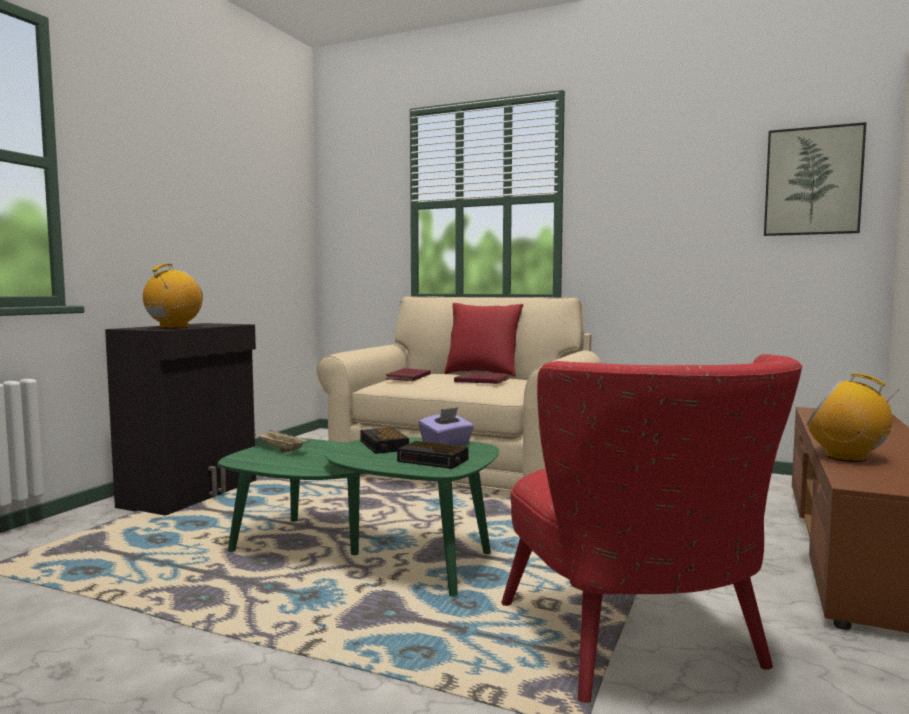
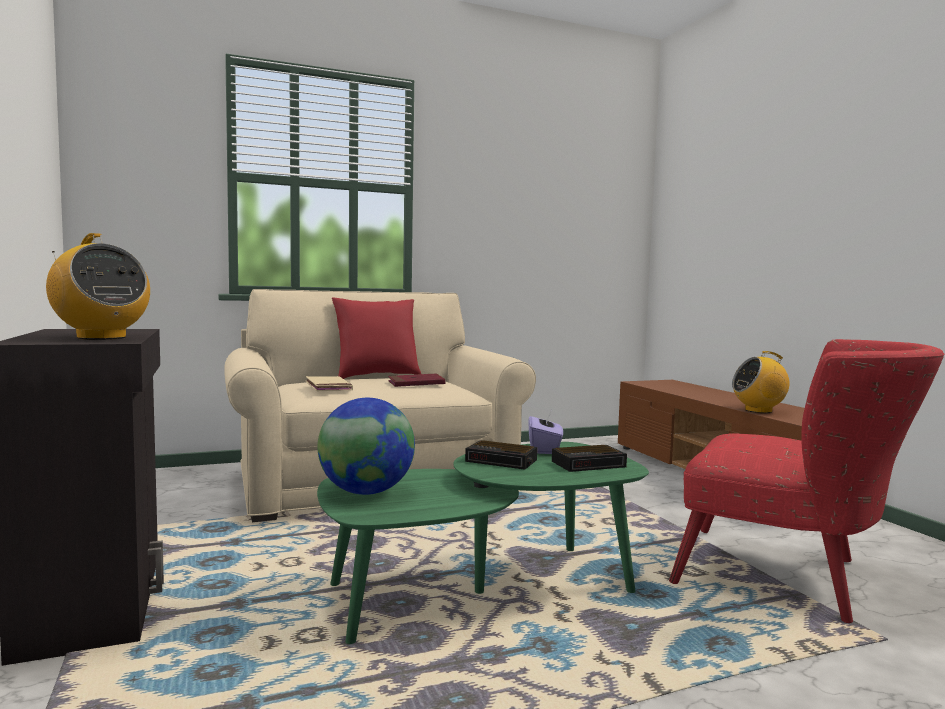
camera: 45 degrees left, 0 degrees up
radio [143,264,203,329] -> radio turned 150 degrees clockwise [46,233,150,340]
beige tray [254,429,310,452] -> globe [318,398,415,495]
red book [385,368,431,381] -> beige book [305,376,353,391]
picture [764,122,866,236] -> none

